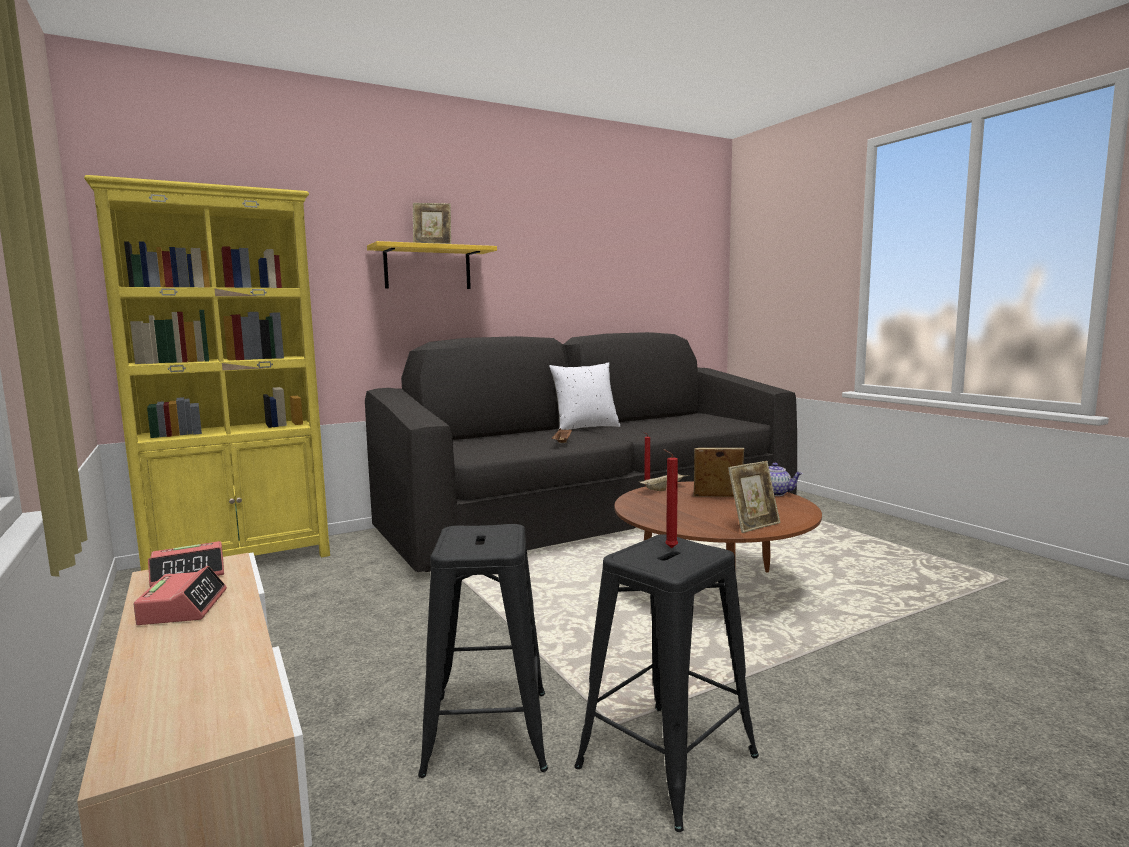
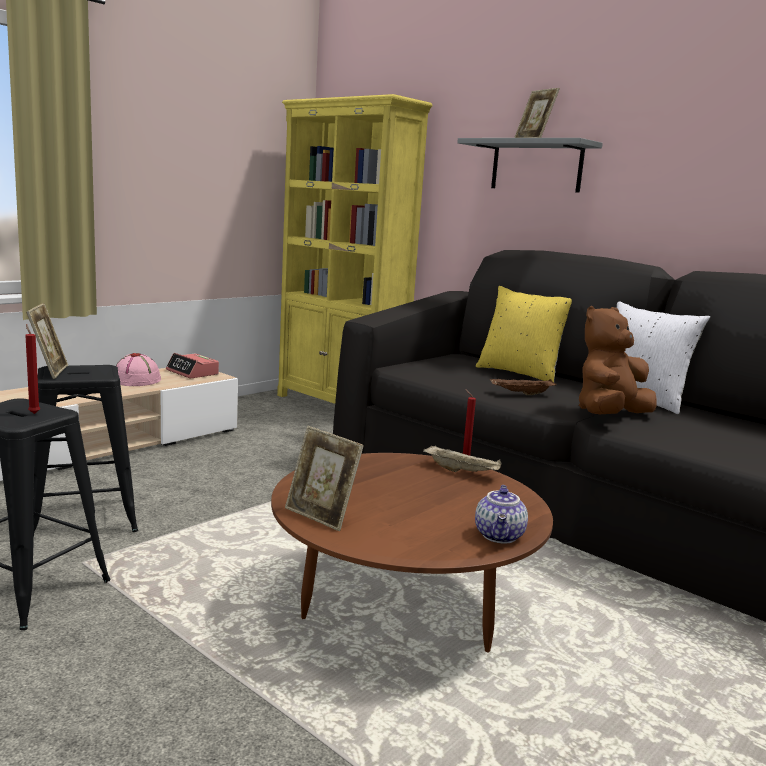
camera: 70 degrees right, 5 degrees up
alarm clock [133,566,227,625] -> pink hat [116,353,161,386]
yellow shelf [367,241,497,289] -> grey shelf [457,138,603,193]
picture frame [693,448,744,497] -> picture frame moved to [26,303,68,379]
none -> yellow pillow [476,286,572,382]
none -> brown plush toy [579,306,657,414]

